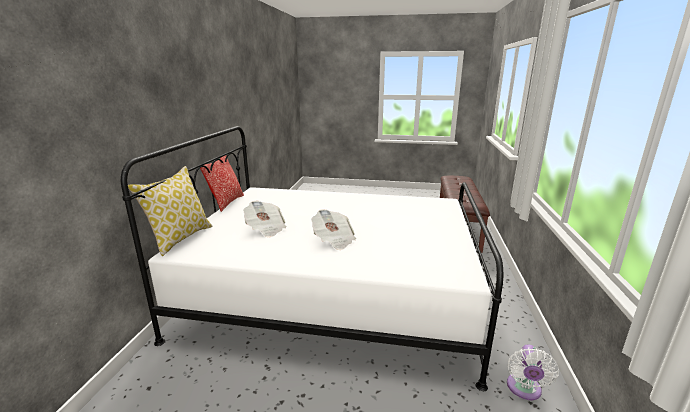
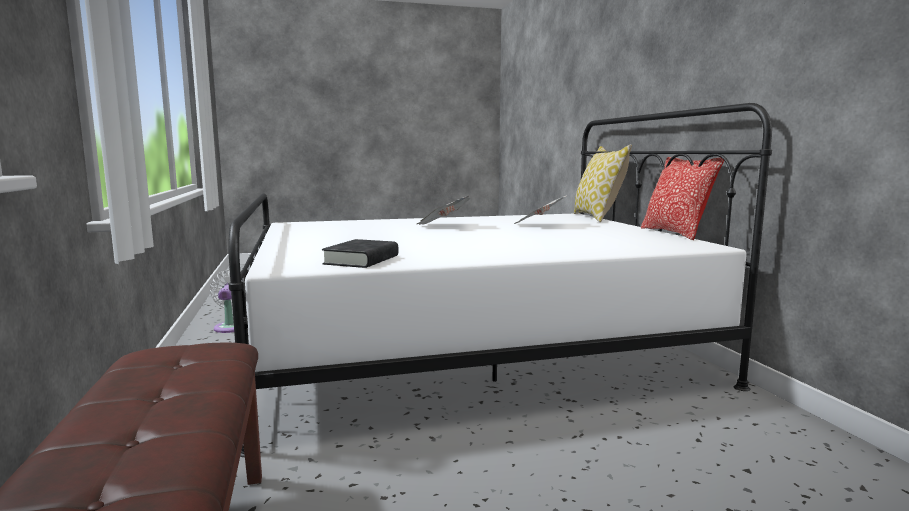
camera: 155 degrees right, 10 degrees down
none -> black book [322,239,399,268]

